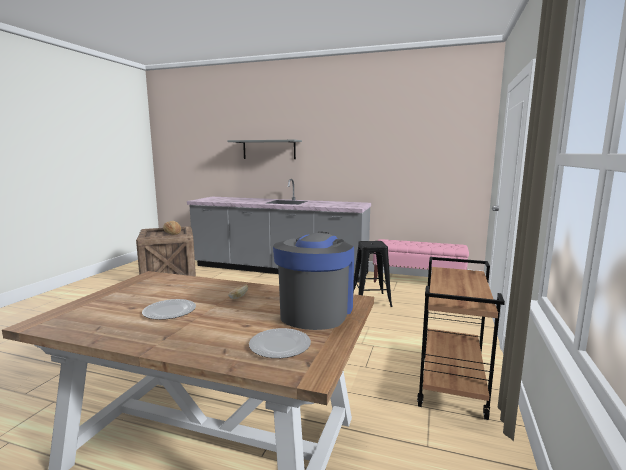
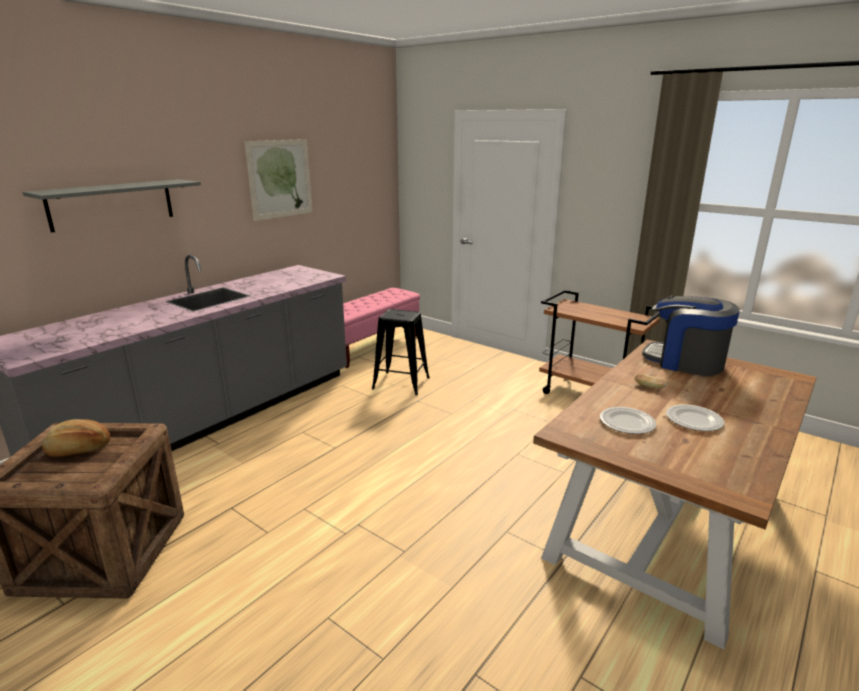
camera: 70 degrees left, 10 degrees up
plate [249,328,311,358] -> plate moved to [600,407,656,434]
none -> picture [245,139,312,221]

